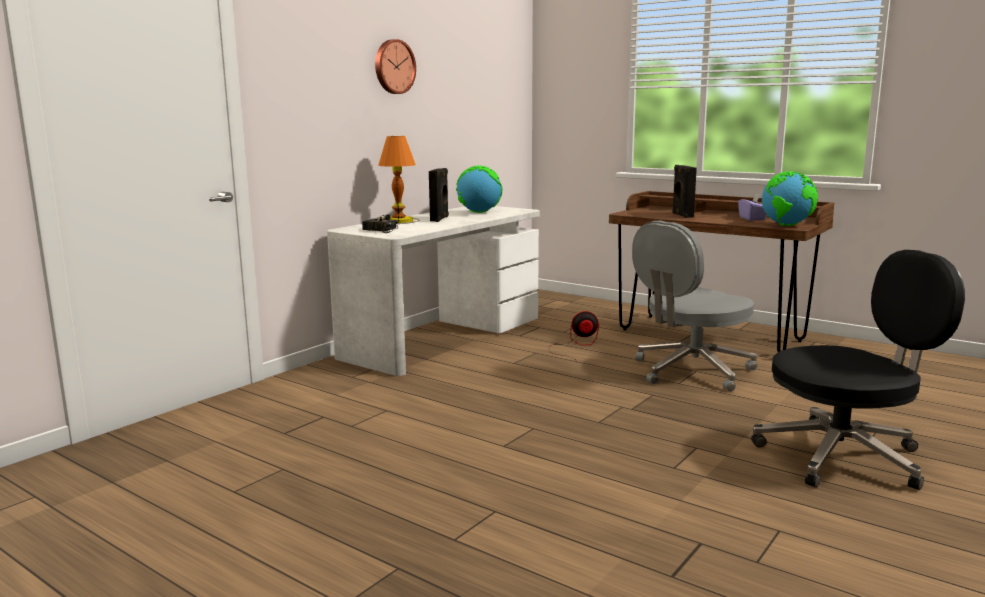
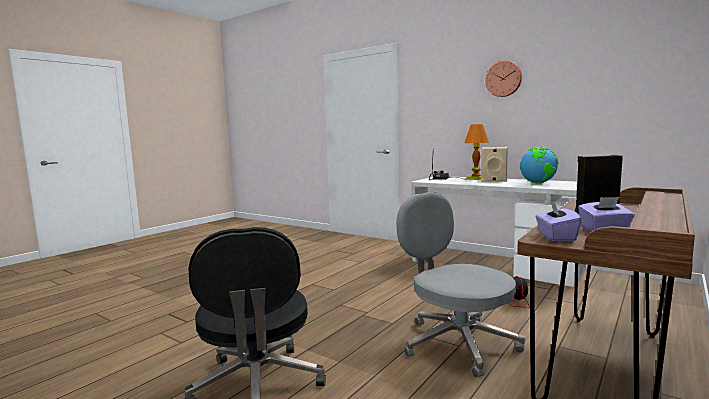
camera: 90 degrees right, 5 degrees down
black speaker [429,168,449,222] -> beige speaker [481,147,508,182]
globe [762,171,818,226] -> purple tissue box [535,201,582,241]

